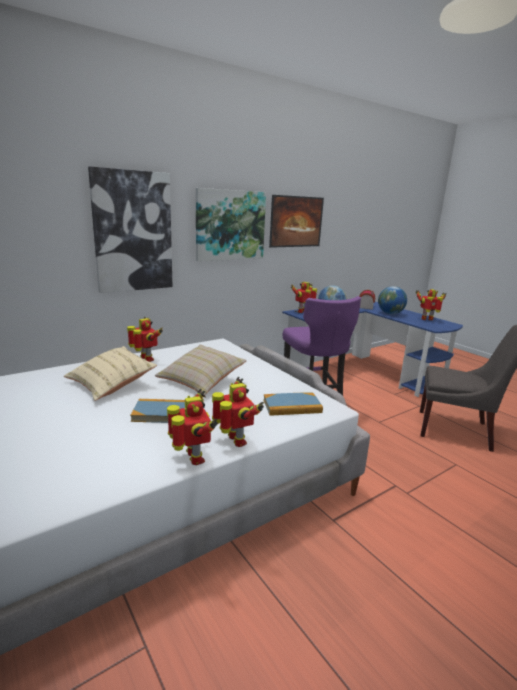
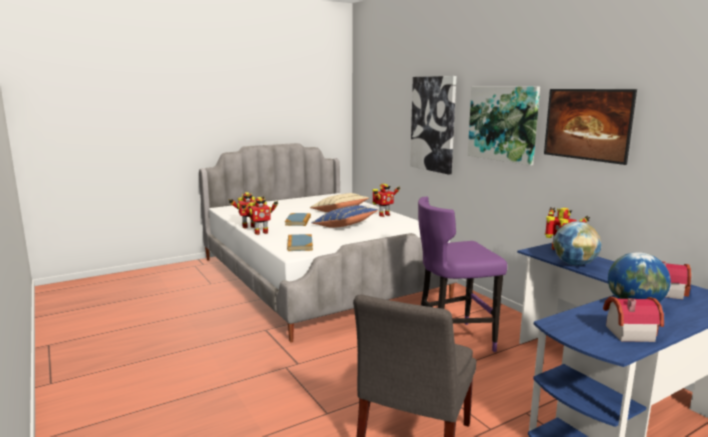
camera: 95 degrees right, 5 degrees down
beige pillow [155,345,247,395] -> blue pillow [312,205,378,228]
toy robot [415,289,447,320] -> toy house [603,297,664,342]

